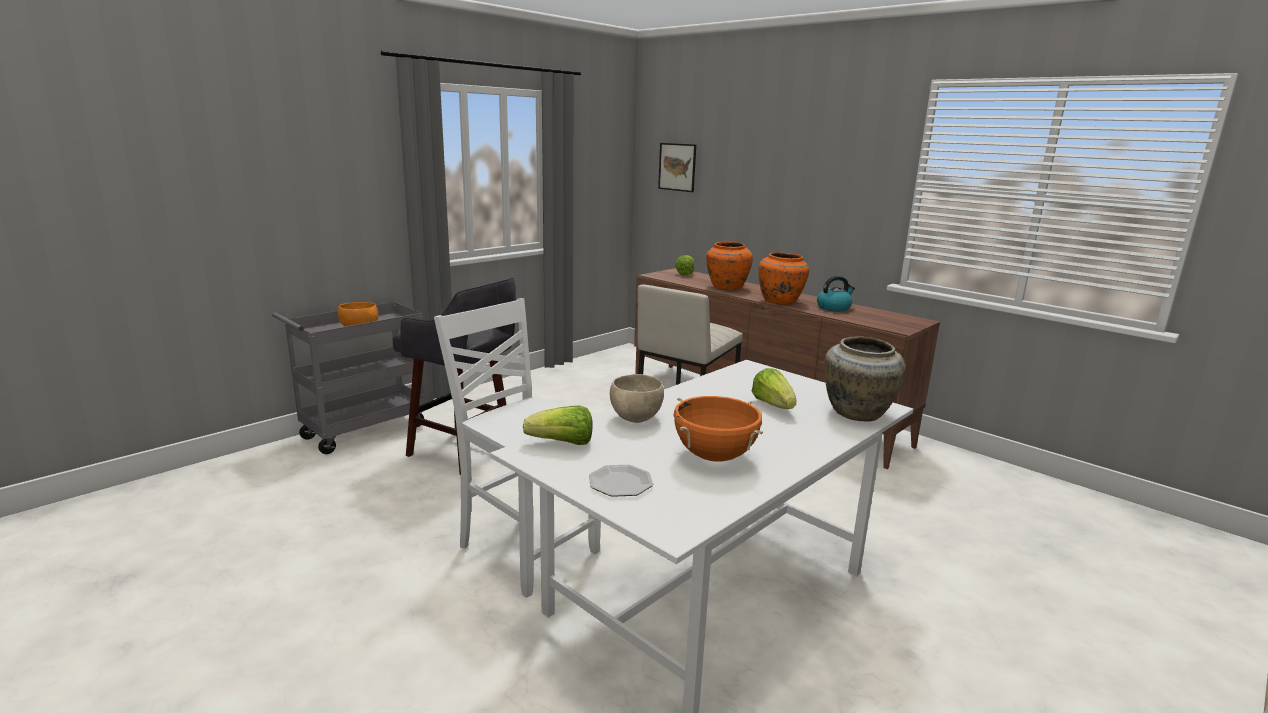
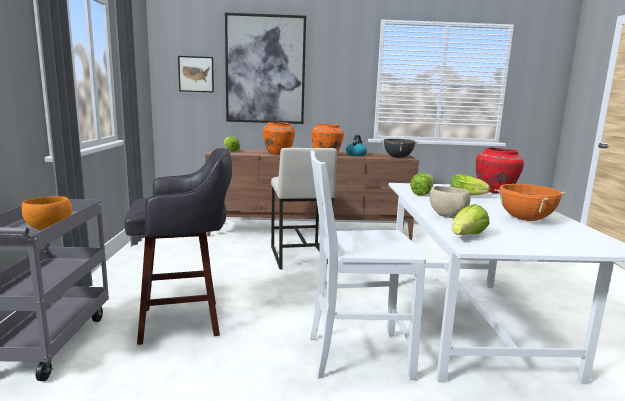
camera: 45 degrees left, 5 degrees down
plate [589,465,653,497] -> none
beige vase [824,336,906,422] -> red vase [476,148,524,194]
none -> picture [225,13,306,124]
none -> black cooking pot [380,139,419,158]
none -> lettuce [410,173,434,195]

